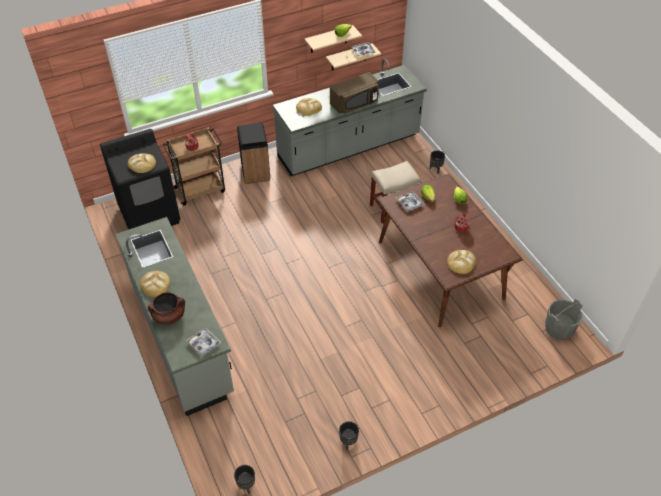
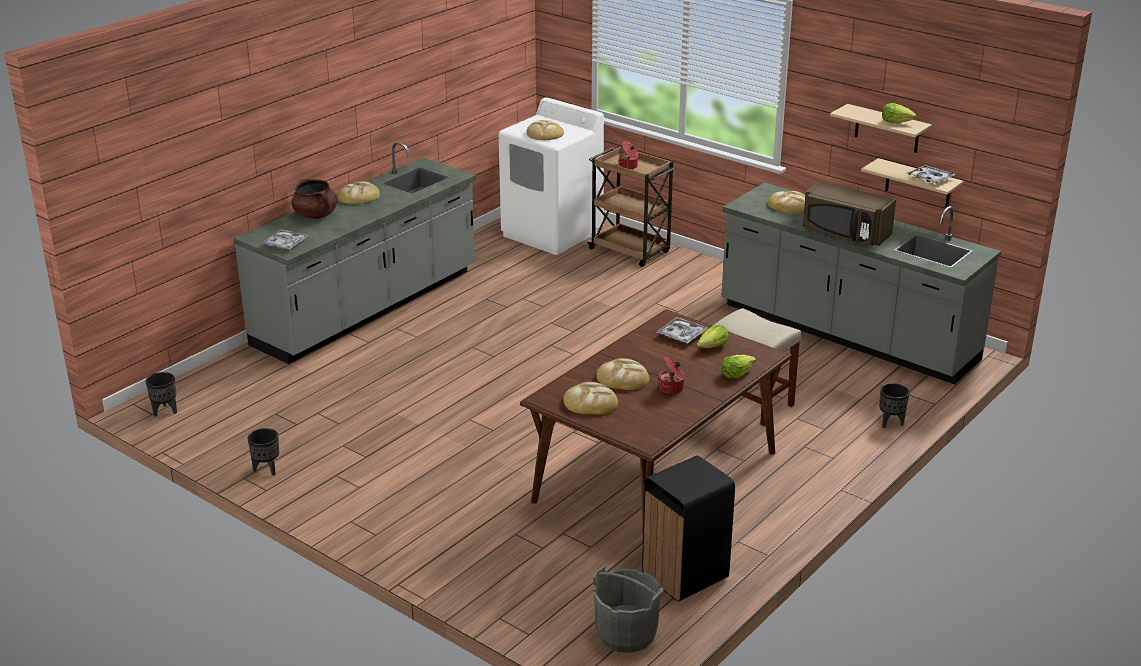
camera: 65 degrees right, 20 degrees down
black washing machine [100,129,180,229] -> white washing machine [498,97,604,255]
black trash can [237,123,270,184] -> black trash can moved to [642,456,735,601]
none -> bread [597,358,650,390]

